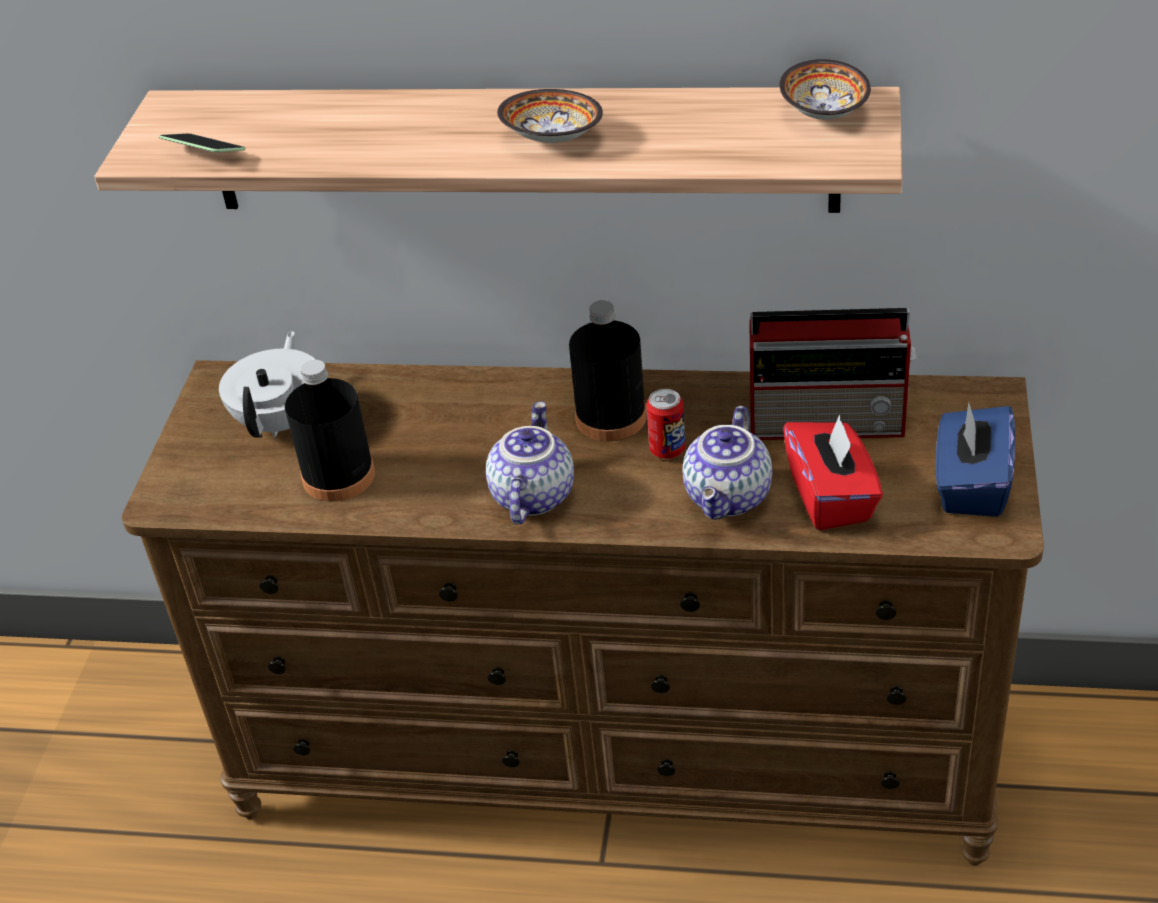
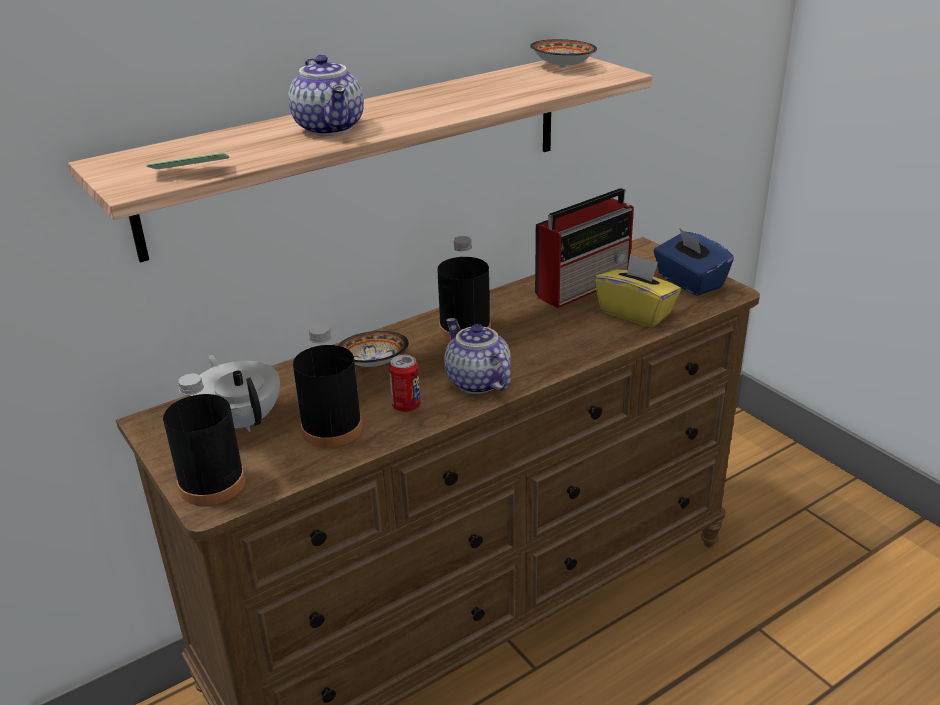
camera: 45 degrees left, 10 degrees down
bowl [497,89,603,143] -> bowl moved to [338,331,409,367]
can [646,389,685,459] -> can moved to [389,355,421,412]
teapot [683,406,772,520] -> teapot moved to [288,55,364,136]
red tissue box [783,414,883,530] -> yellow tissue box [595,254,681,327]
none -> black bottle [163,373,245,506]

